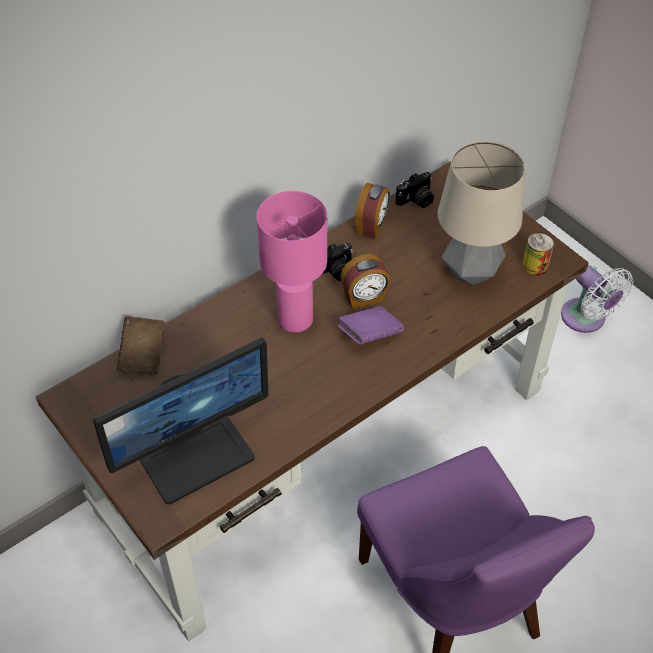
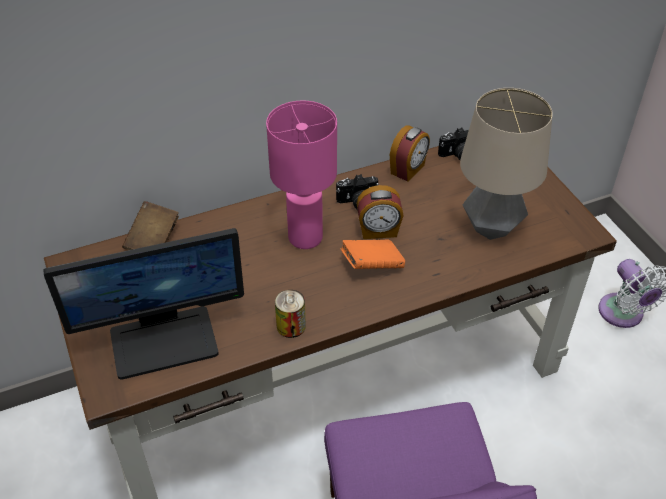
camera: 15 degrees right, 5 degrees down
purple book [338,306,404,344] -> orange book [341,240,405,269]
can [523,232,554,275] -> can moved to [275,290,306,338]

